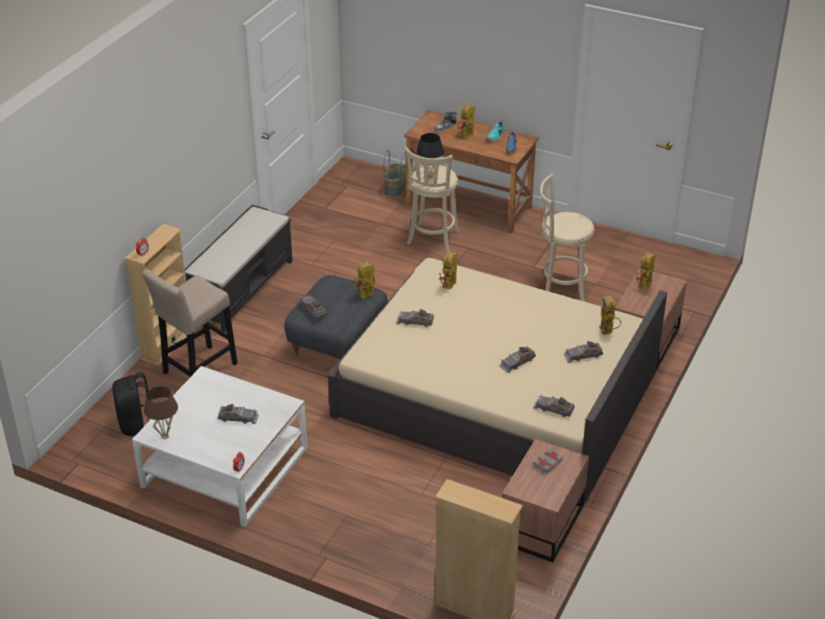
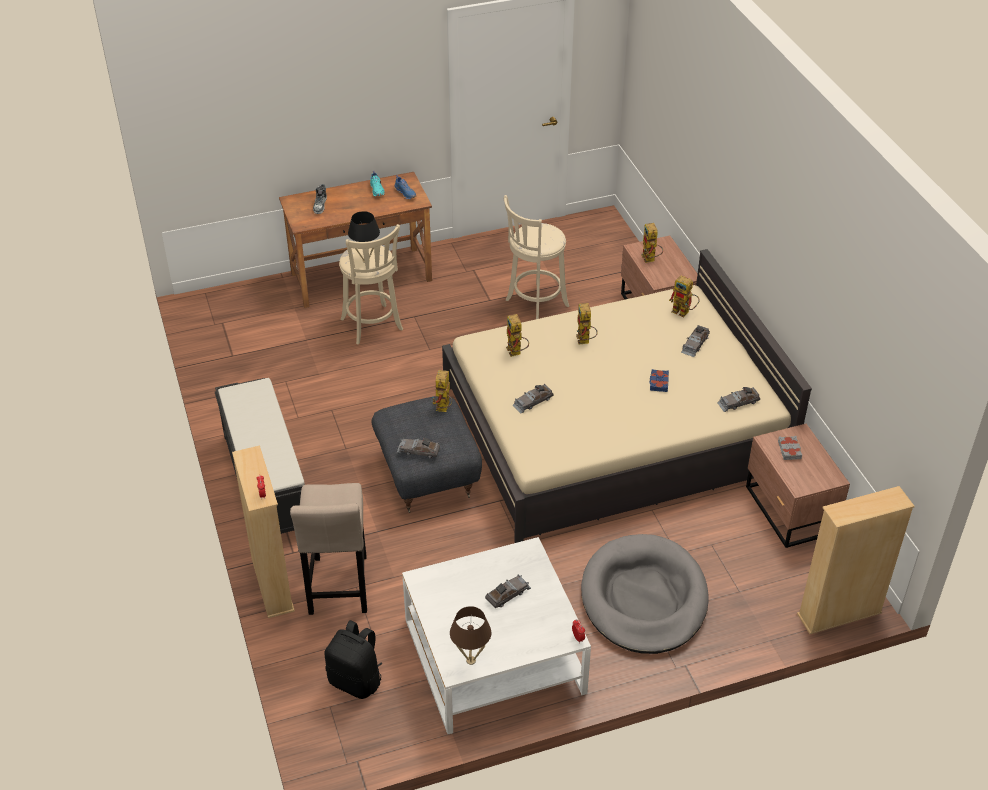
camera: 45 degrees left, 5 degrees up
basket [383,150,406,196] -> none
toy robot [457,104,475,139] -> toy robot moved to [576,303,598,344]
grey toy car [499,346,536,373] -> blue book [650,369,669,392]
none -> grey dog bed [581,534,709,654]

